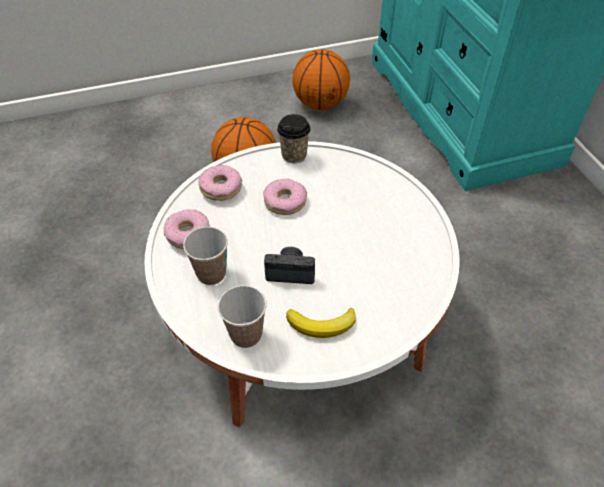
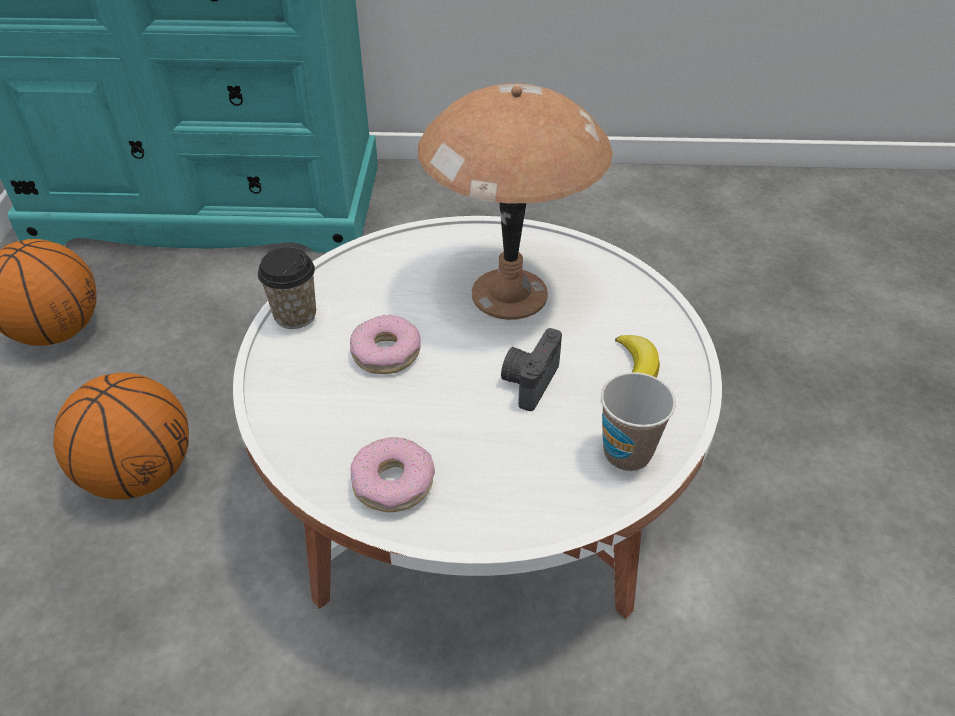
camera: 70 degrees left, 5 degrees down
cup [183,227,228,285] -> none
donut [198,165,242,201] -> none
none -> brown table lamp [418,83,613,320]

